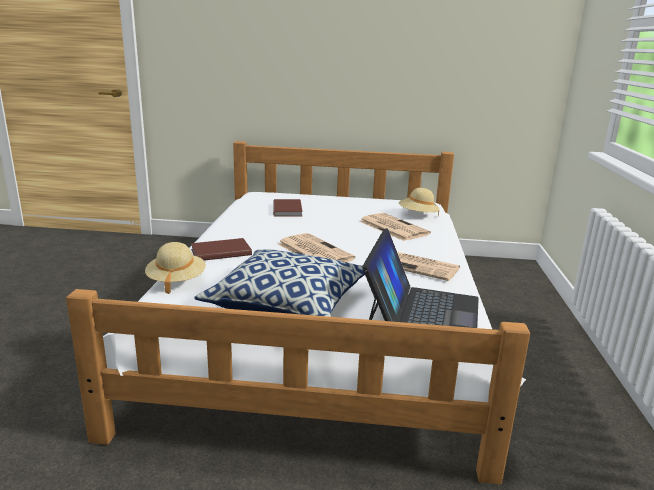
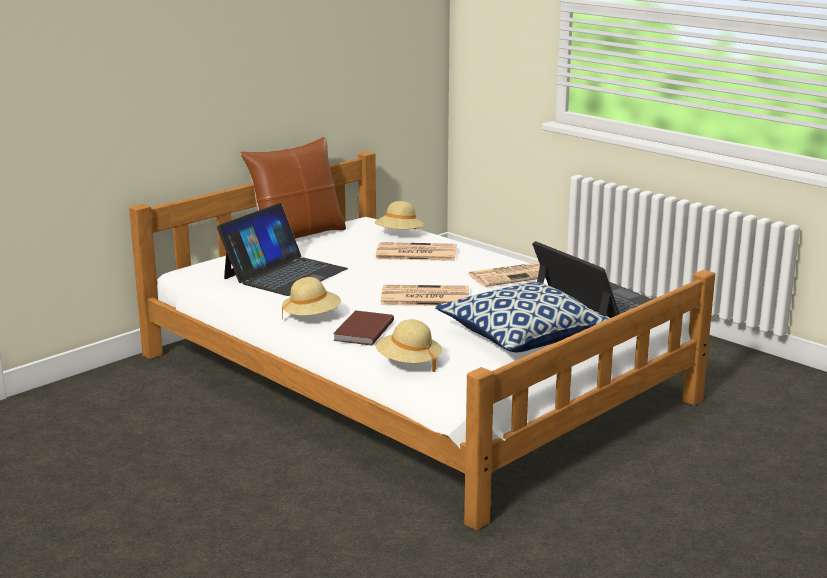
camera: 50 degrees left, 0 degrees up
brown book [273,199,302,217] -> laptop [217,203,348,296]
none -> brown pillow [240,137,346,239]
none -> beige hat [282,277,341,319]

